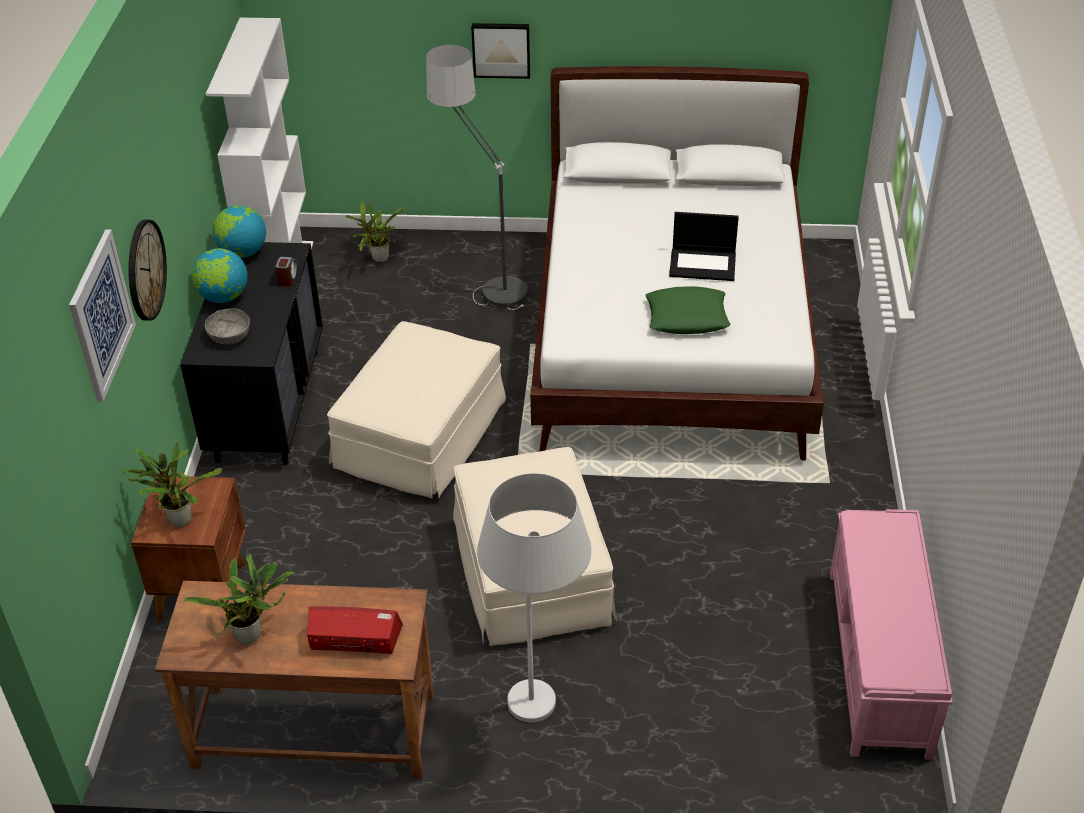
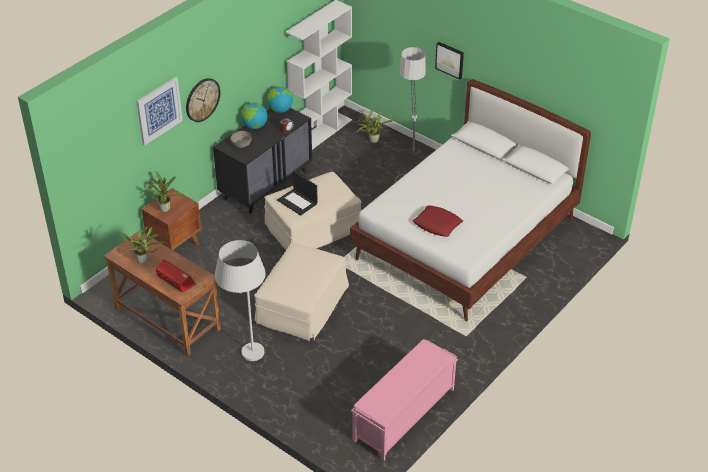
camera: 35 degrees right, 0 degrees up
green pillow [645,286,731,334] -> red pillow [413,205,463,237]
laptop [669,212,739,281] -> laptop moved to [277,171,318,216]

